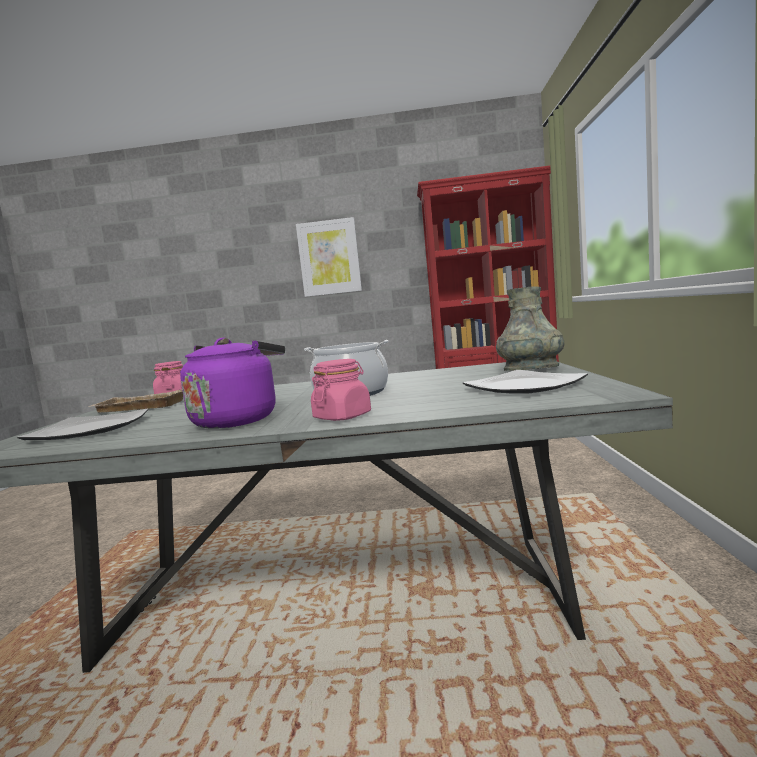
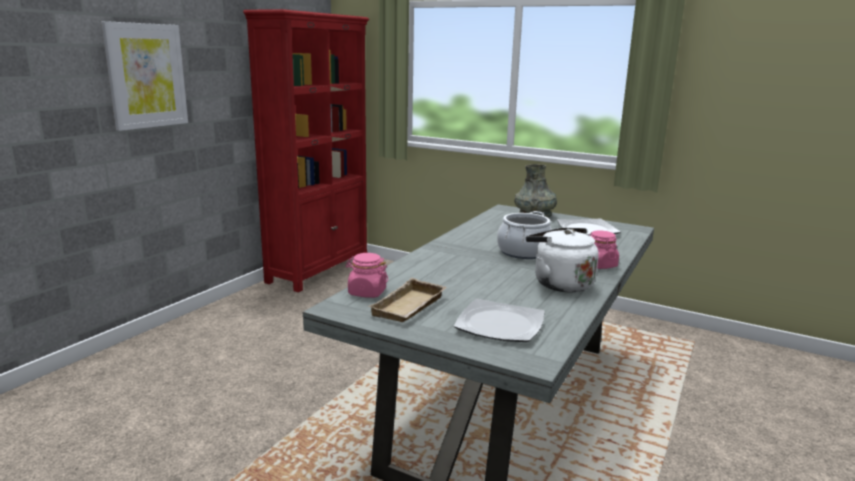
camera: 65 degrees left, 10 degrees up
purple kettle [180,338,285,429] -> white kettle [526,228,599,292]

